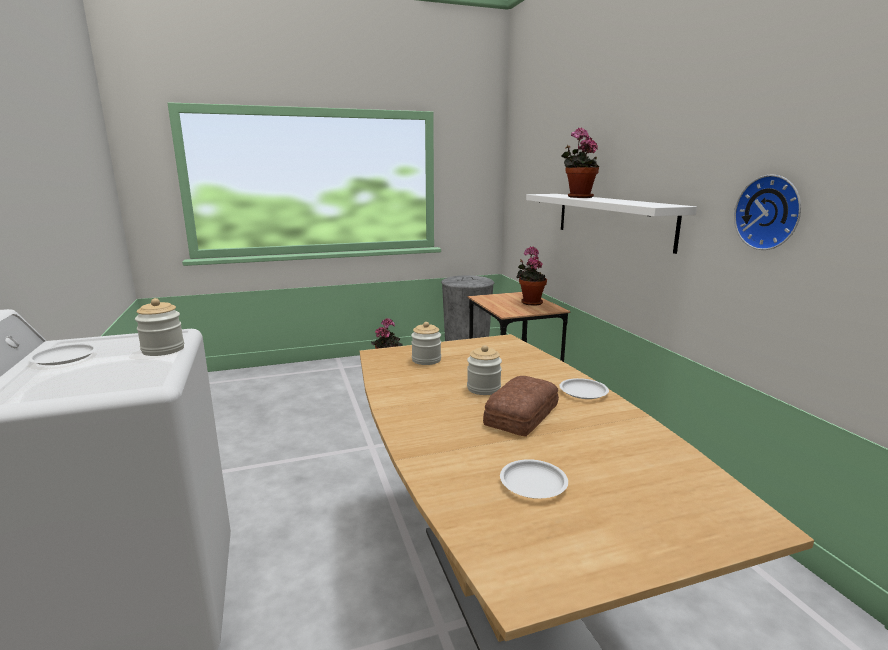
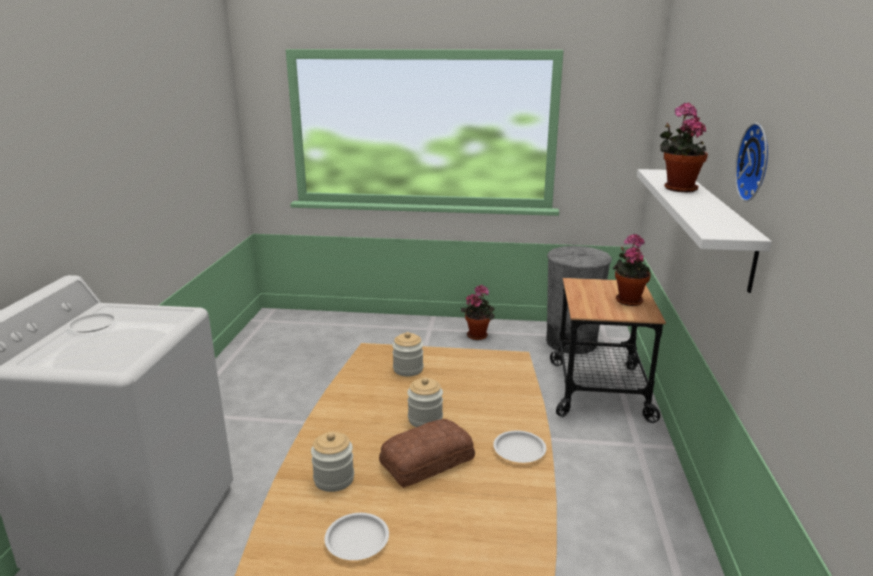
camera: 25 degrees right, 5 degrees up
jar [135,298,184,356] -> jar moved to [311,432,354,492]
wall clock [734,175,801,250] -> wall clock moved to [735,123,768,202]

